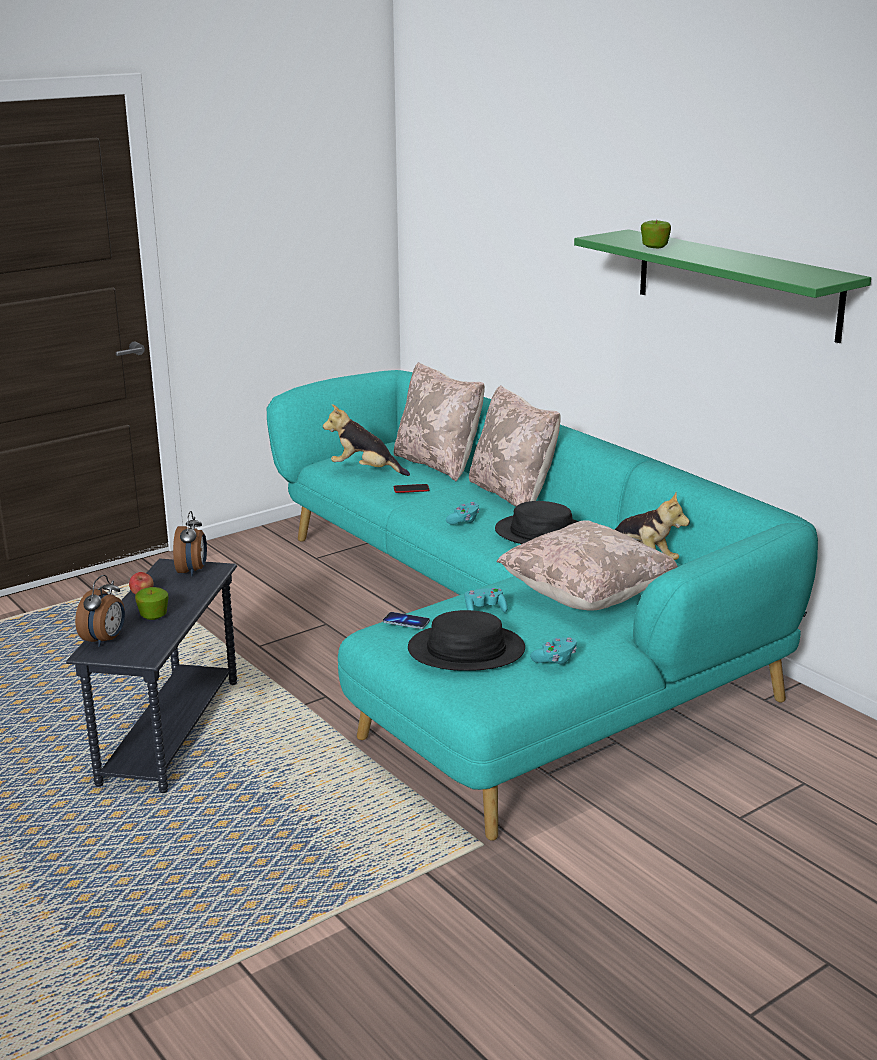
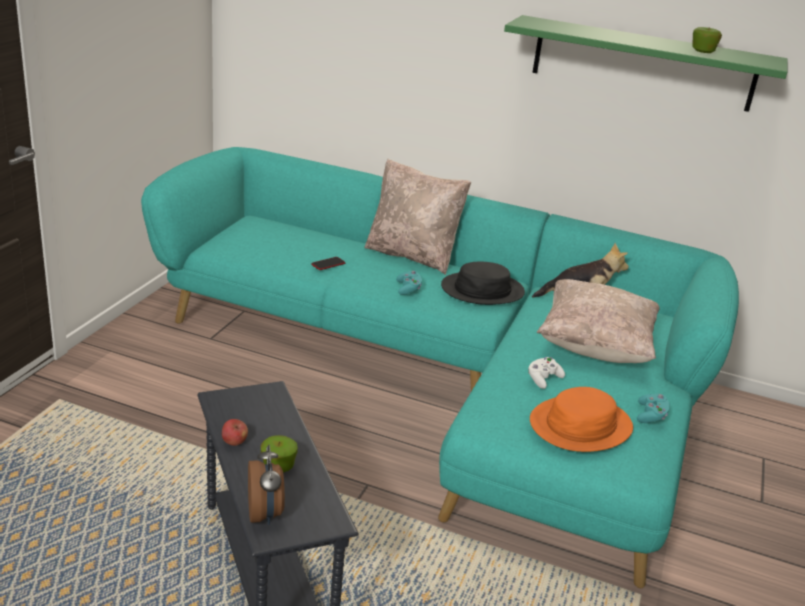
camera: 35 degrees left, 5 degrees up
alarm clock [173,511,207,576] -> none
plush toy [323,404,410,476] -> none
phone [383,612,430,629] -> none
beige pillow [394,362,485,482] -> none
black hat [408,610,525,671] -> orange hat [530,387,633,452]
turquoise game controller [465,588,508,613] -> white game controller [528,357,565,389]
apple [641,220,671,248] -> apple moved to [692,27,722,53]

